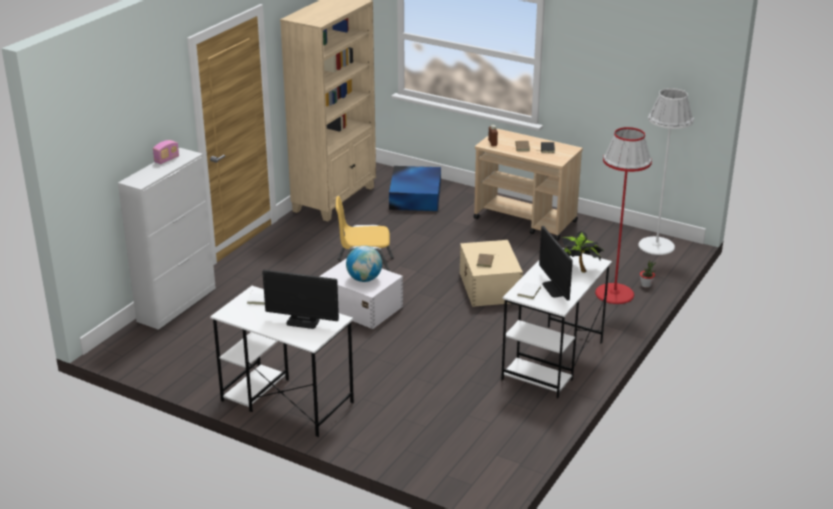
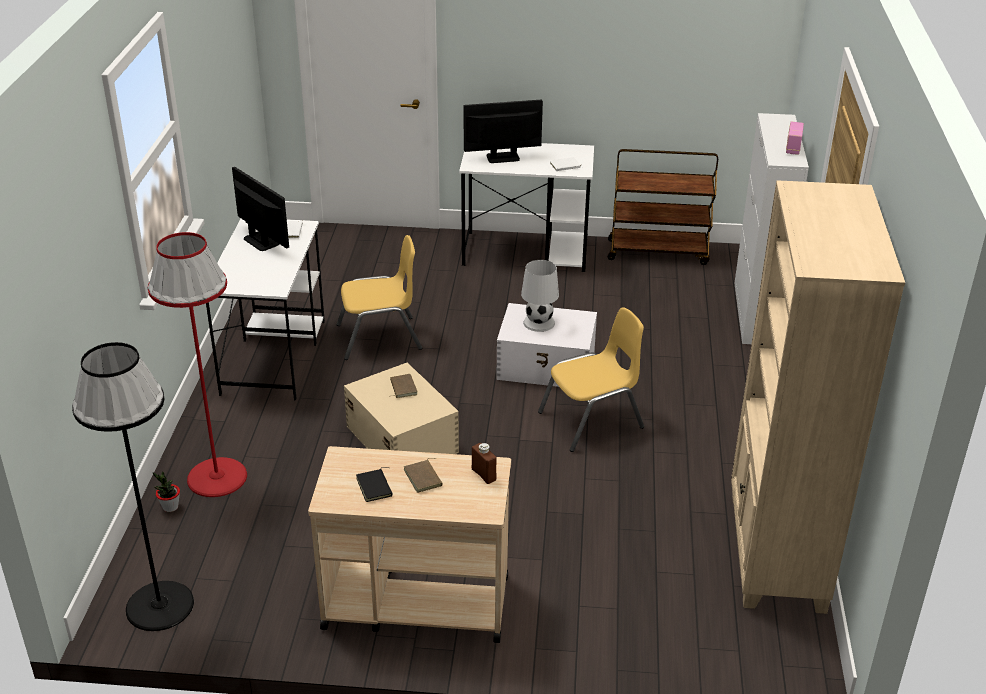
camera: 155 degrees right, 5 degrees up
globe [346,246,382,282] -> white table lamp [521,260,559,332]
blue storage box [389,166,441,211] -> none
potted plant [561,231,604,273] -> none
white floor lamp [638,88,694,255] -> black floor lamp [72,342,194,631]
none -> yellow chair [337,235,422,360]
none -> brown cart [607,149,718,265]

